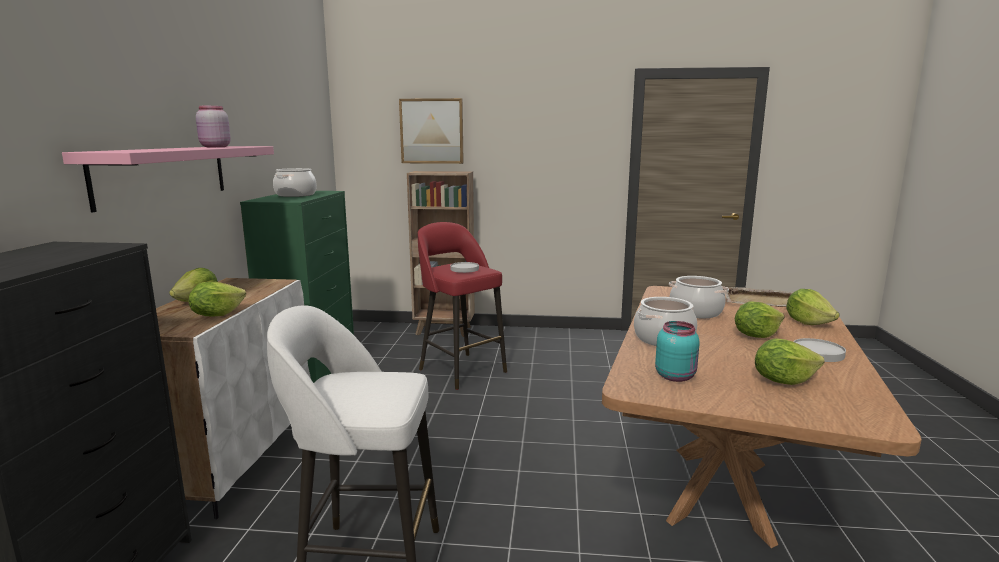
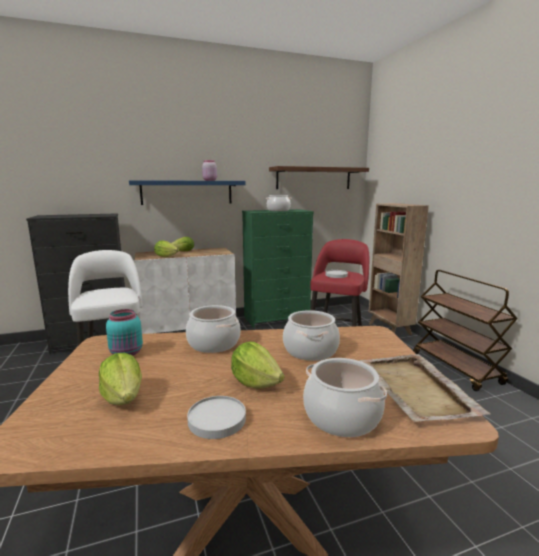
camera: 65 degrees right, 0 degrees up
pink shelf [62,146,274,212] -> blue shelf [129,180,245,205]
picture [399,98,464,164] -> none
lettuce [786,289,840,325] -> cooking pot [303,358,387,437]
none -> brown shelf [269,166,369,189]
none -> brown cart [413,270,518,391]

